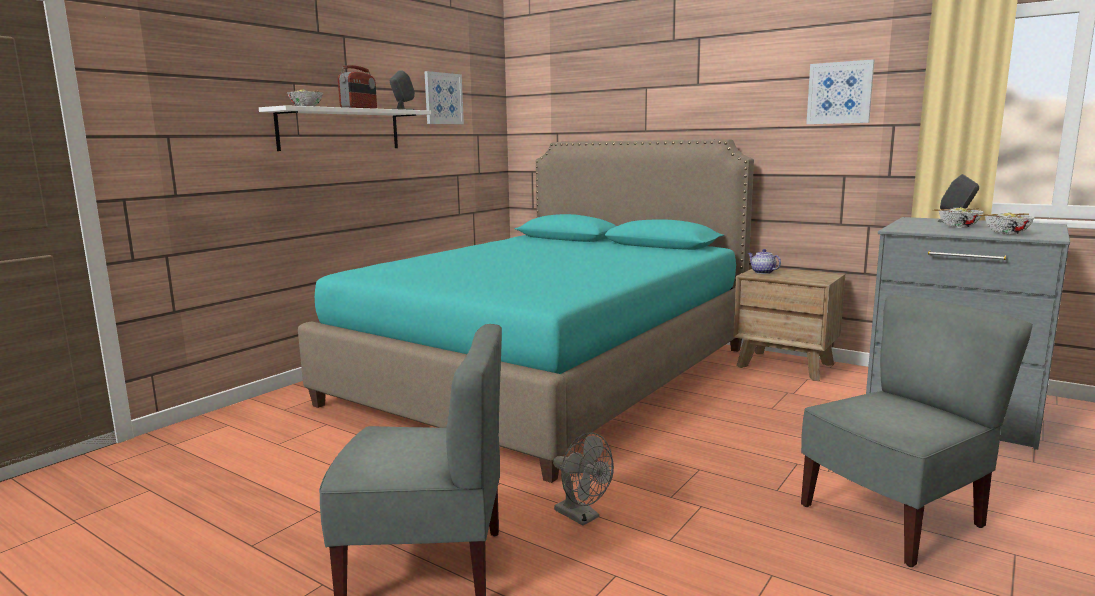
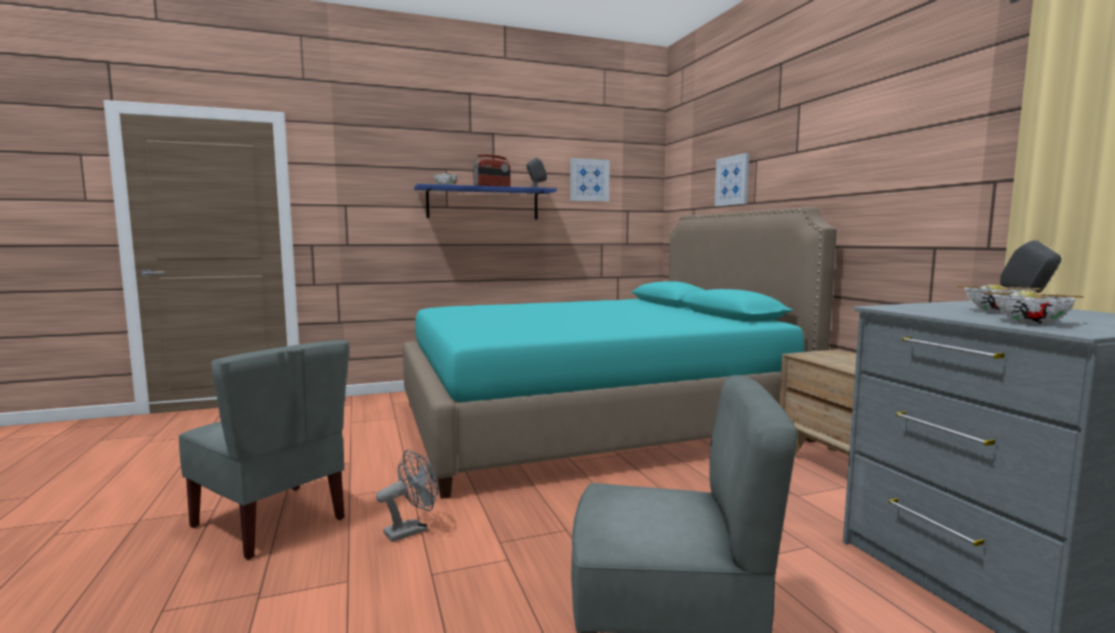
camera: 35 degrees right, 5 degrees down
white shelf [259,105,431,151] -> blue shelf [414,184,557,219]
grey fan [553,433,614,526] -> grey fan turned 120 degrees counterclockwise [376,450,438,542]
teapot [748,249,781,274] -> none
picture [806,59,874,124] -> picture moved to [715,153,749,206]

